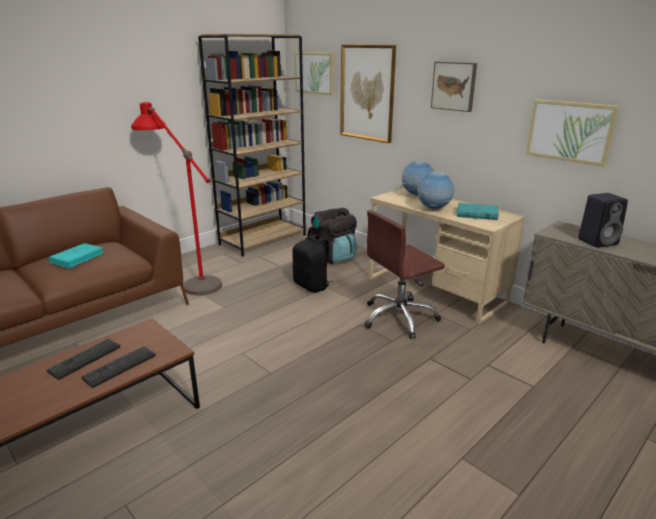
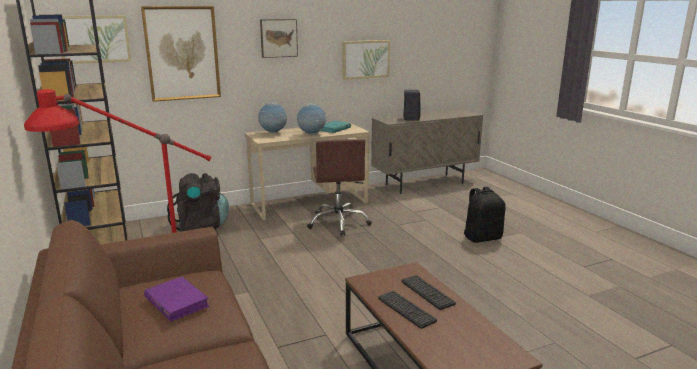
camera: 70 degrees left, 5 degrees down
turquoise book [48,243,105,269] -> purple book [144,277,210,322]
black backpack [292,234,334,293] -> black backpack moved to [464,187,506,243]

